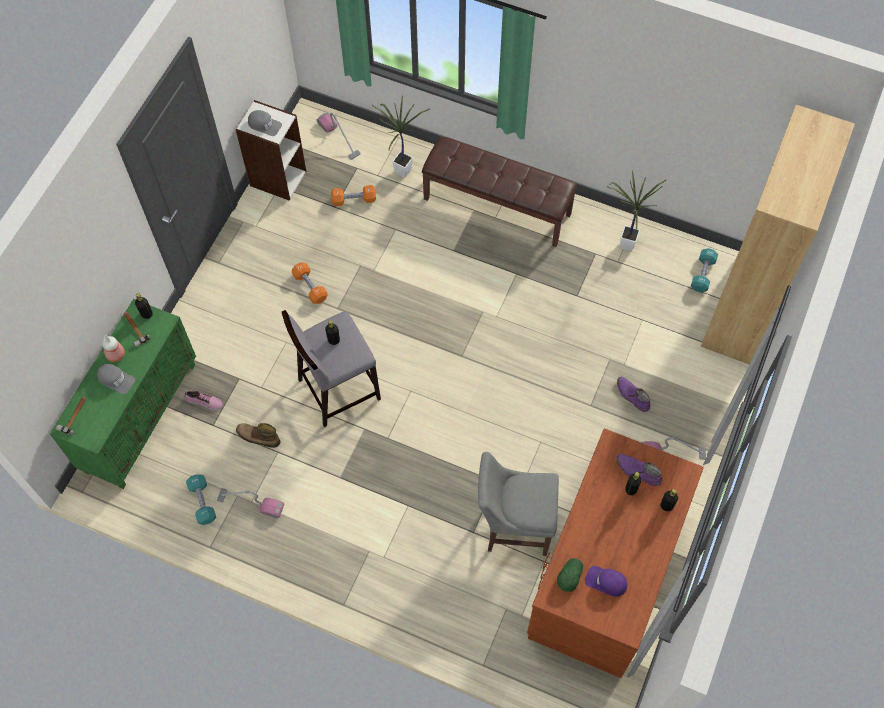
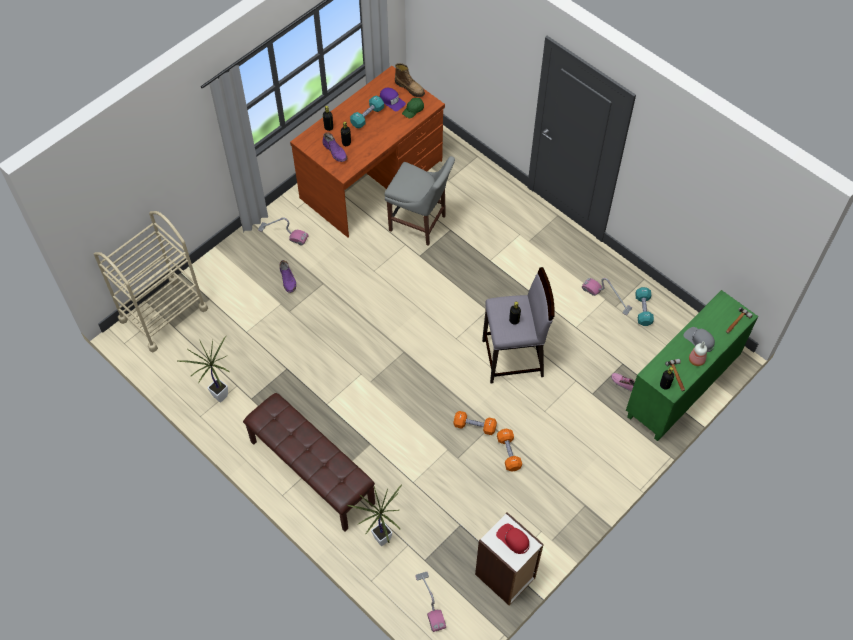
camera: 160 degrees left, 5 degrees down
boot [236,423,281,448] -> boot moved to [395,63,425,97]
grey cap [248,110,282,136] -> red cap [496,524,529,554]
orange dumbbell [331,185,376,206] -> orange dumbbell moved to [454,411,497,435]
turquoise dumbbell [691,248,718,292] -> turquoise dumbbell moved to [350,96,384,128]
brown bookcase [701,105,855,365] -> beige cart [94,211,208,352]

